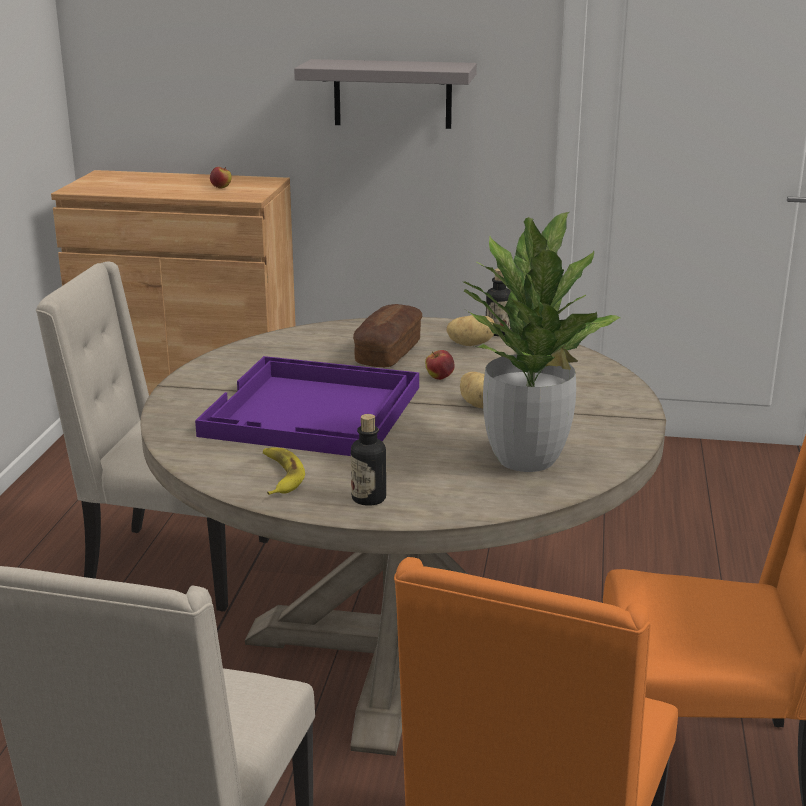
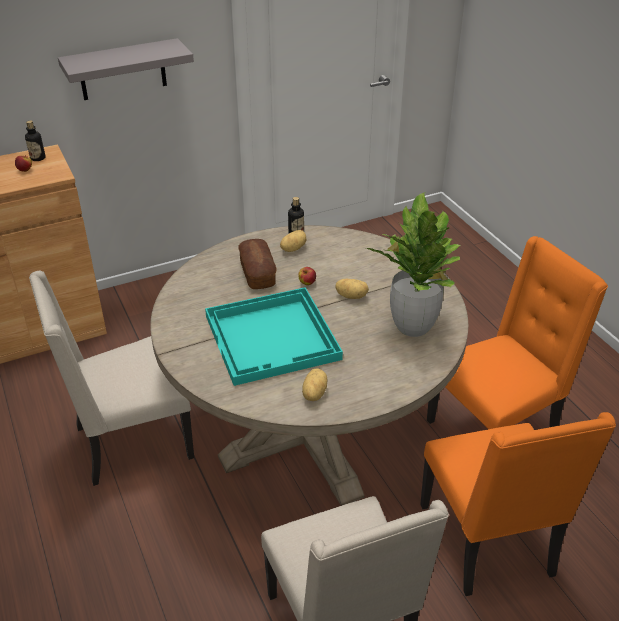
camera: 35 degrees left, 15 degrees up
purple tray [195,356,419,456] -> turquoise tray [205,287,343,386]
banana [263,447,305,495] -> potato [302,368,327,401]
bottle [351,414,386,506] -> bottle moved to [25,121,46,161]

